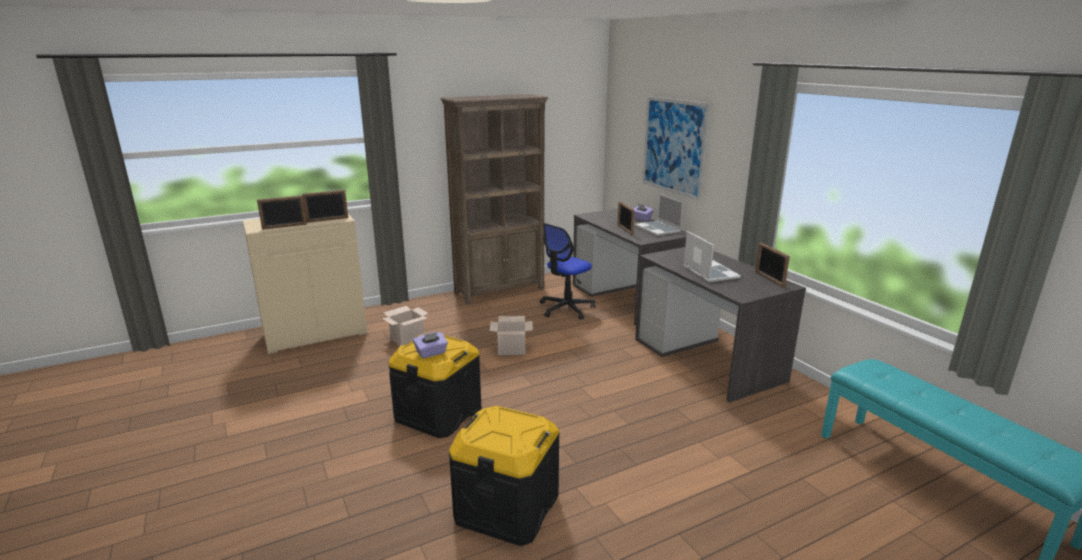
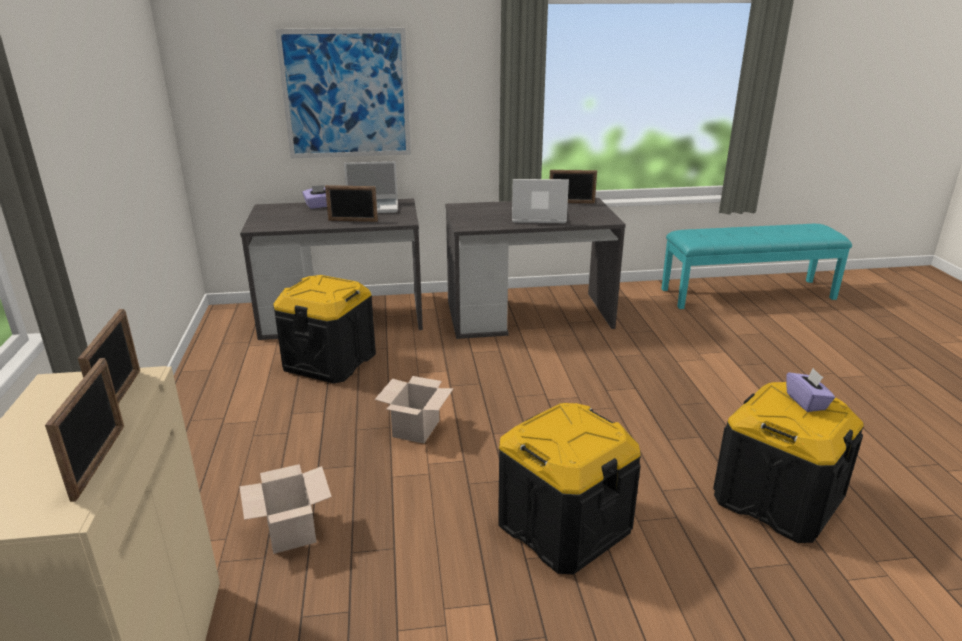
camera: 70 degrees left, 5 degrees up
purple tissue box [413,332,448,358] -> purple tissue box moved to [786,368,835,412]
brown bookcase [440,94,548,304] -> none
office chair [540,223,595,320] -> black storage box [273,275,376,384]

